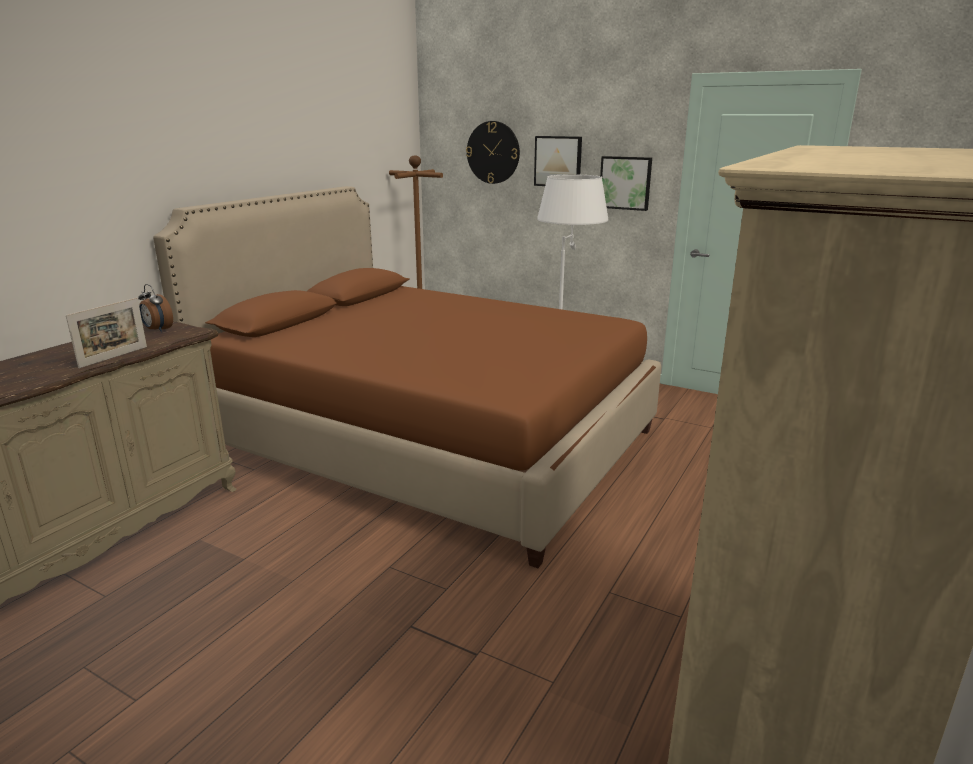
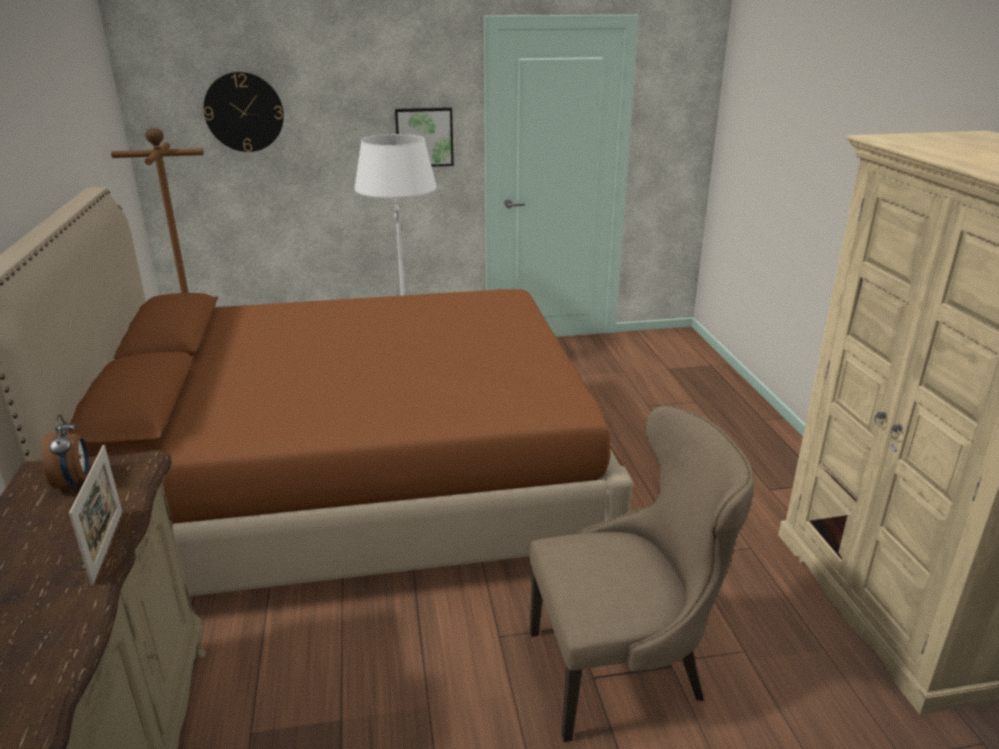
camera: 40 degrees left, 5 degrees up
alarm clock [138,284,173,332] -> alarm clock turned 105 degrees counterclockwise [42,415,89,490]
picture [534,136,582,186] -> none
none -> beige chair [529,405,754,742]

